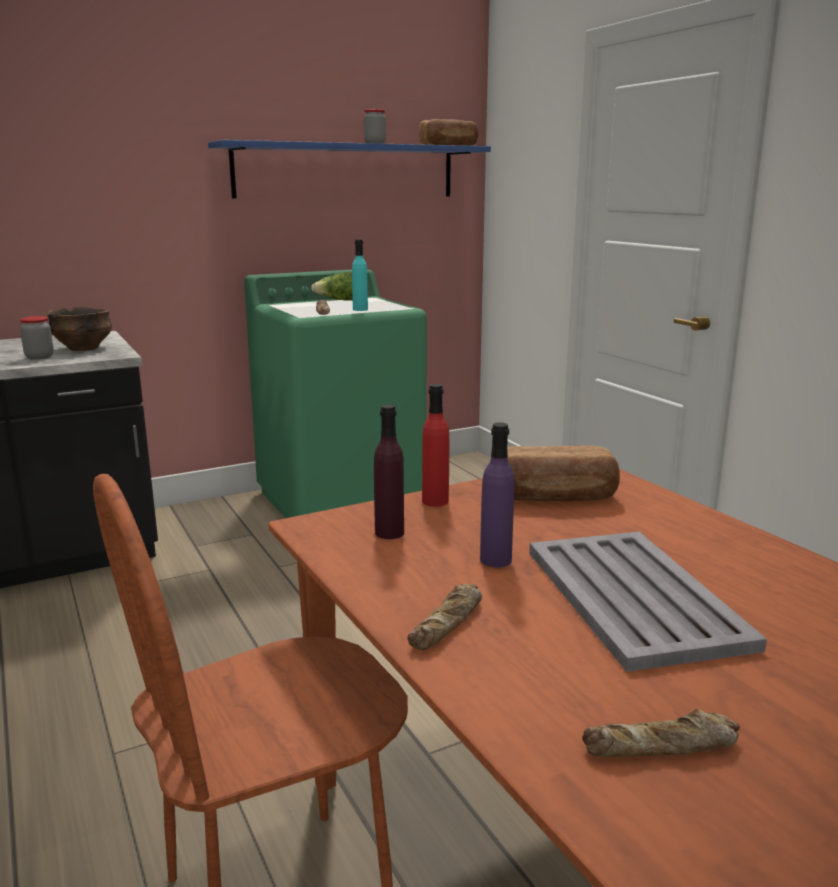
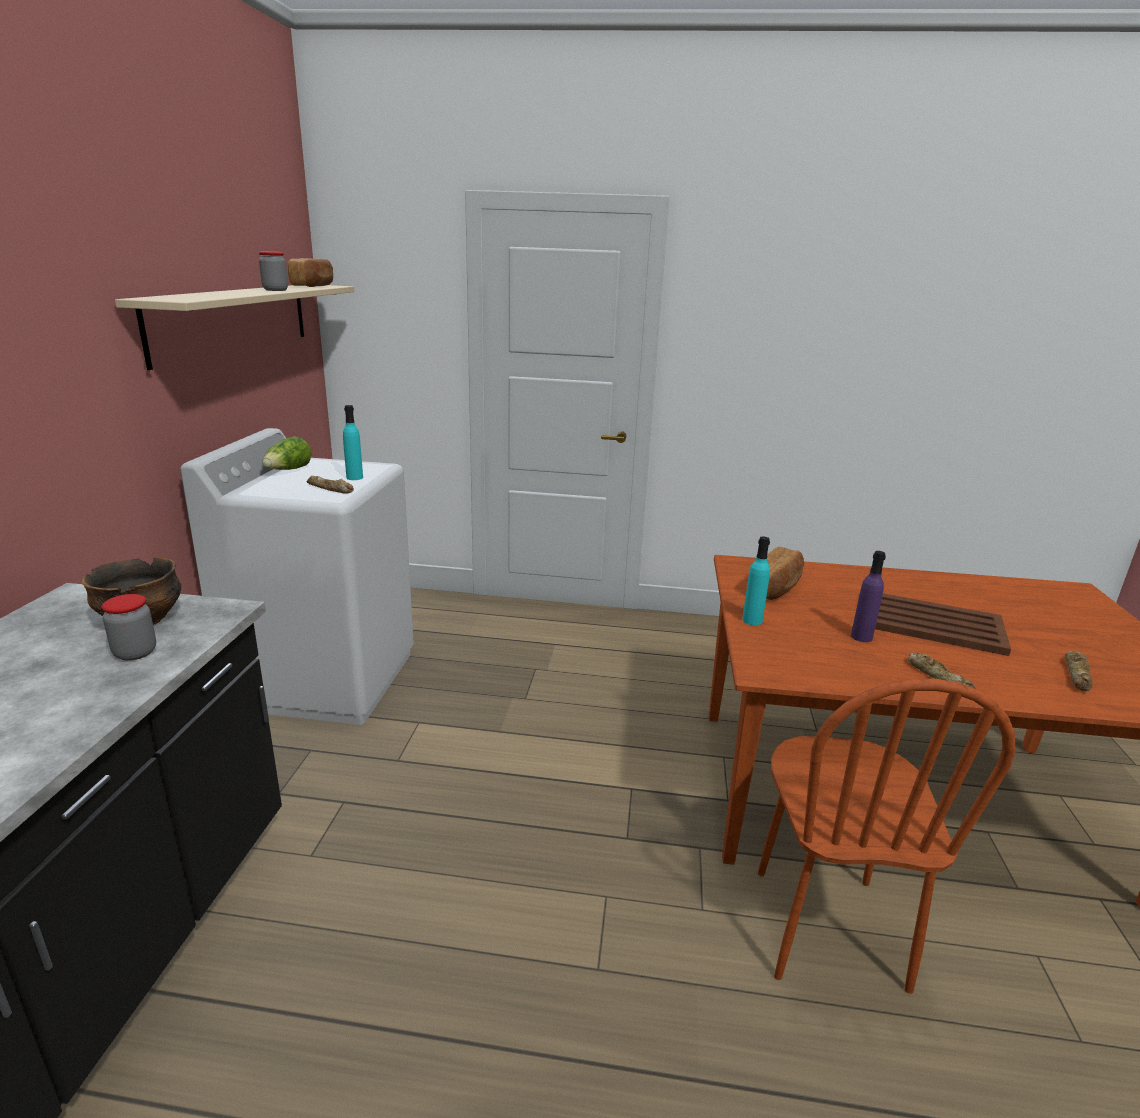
camera: 55 degrees left, 5 degrees up
blue shelf [208,140,491,198] -> beige shelf [115,285,354,370]
green washing machine [244,269,427,518] -> white washing machine [180,428,414,725]
purple bottle [374,404,404,539] -> none
red bottle [422,384,449,507] -> turquoise bottle [742,536,770,625]
grey tray [529,532,767,672] -> brown tray [875,593,1011,656]

